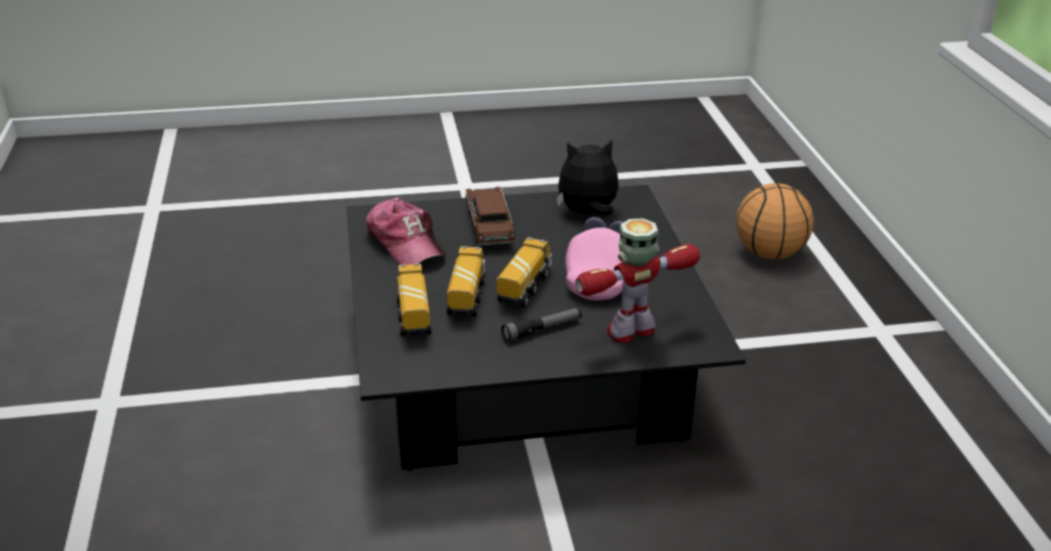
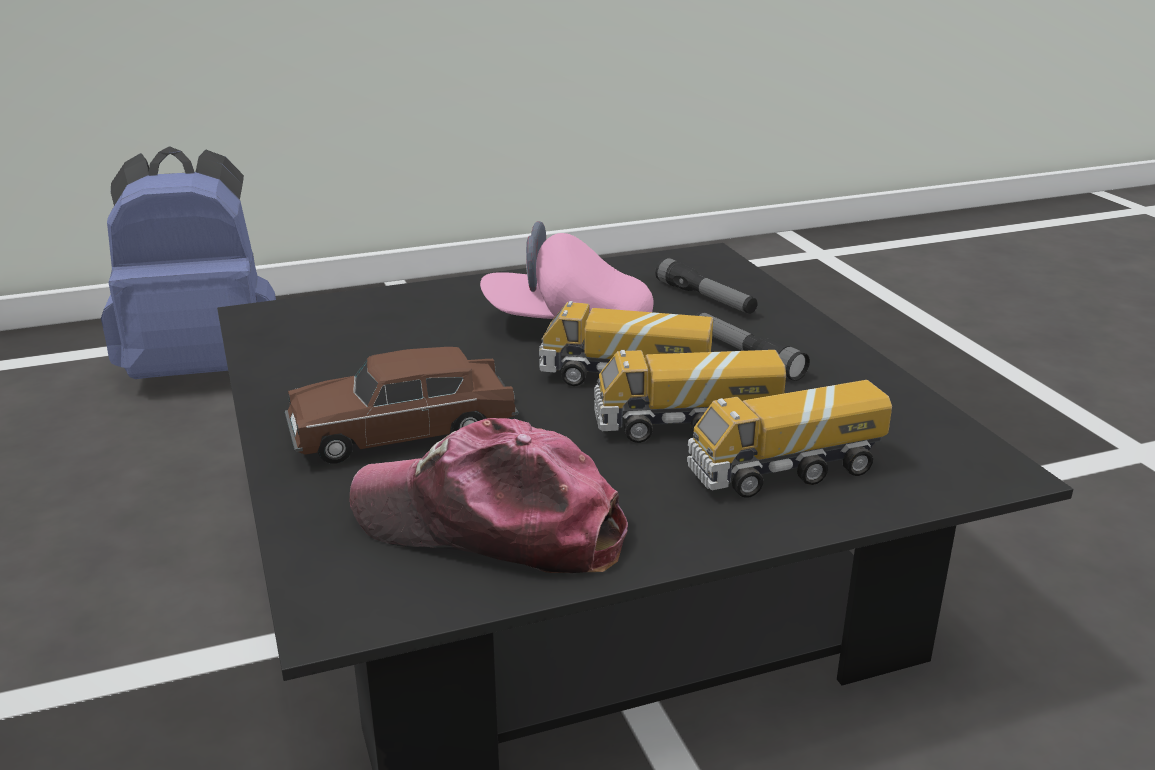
camera: 100 degrees left, 5 degrees down
cap [366,197,446,265] -> cap turned 120 degrees counterclockwise [350,418,628,573]
plush toy [557,139,618,215] -> none
toy robot [575,218,700,343] -> flashlight [655,257,758,314]
basketball [736,183,814,259] -> blue backpack [101,146,276,379]

